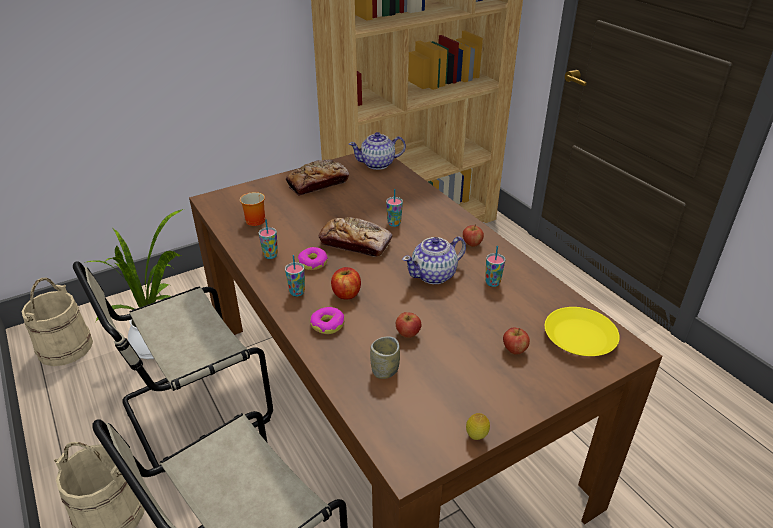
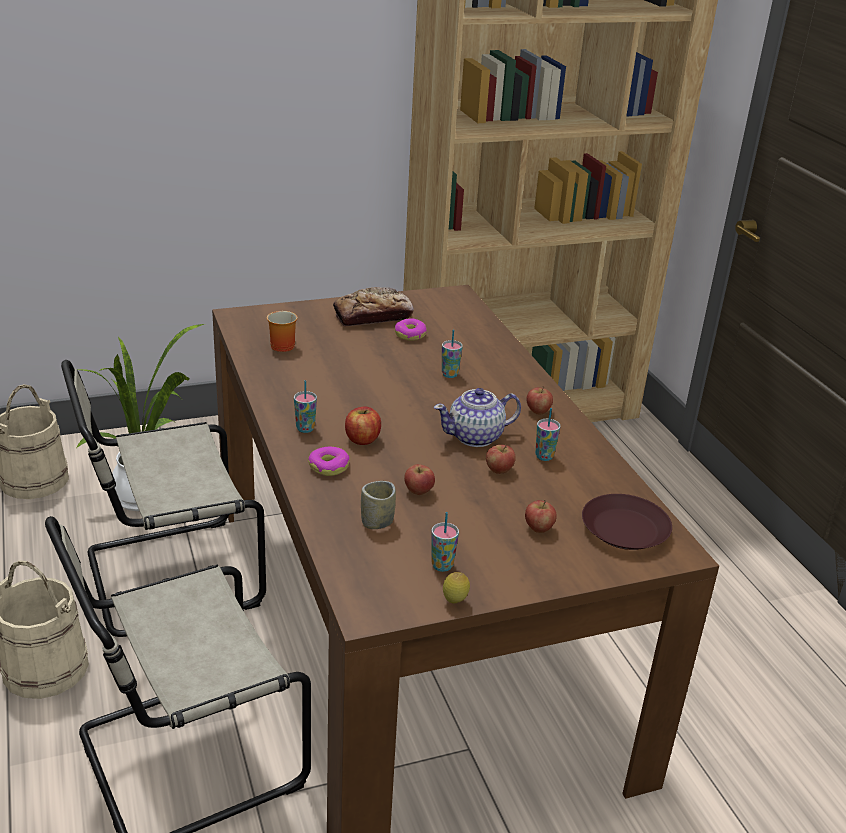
camera: 10 degrees right, 5 degrees down
cup [259,220,278,259] -> cup moved to [431,512,459,572]
donut [298,247,328,270] -> donut moved to [395,318,427,341]
bread [318,217,392,257] -> none
teapot [349,132,406,170] -> none
yellow plate [545,307,620,356] -> brown plate [582,494,672,550]
none -> apple [486,445,516,474]

